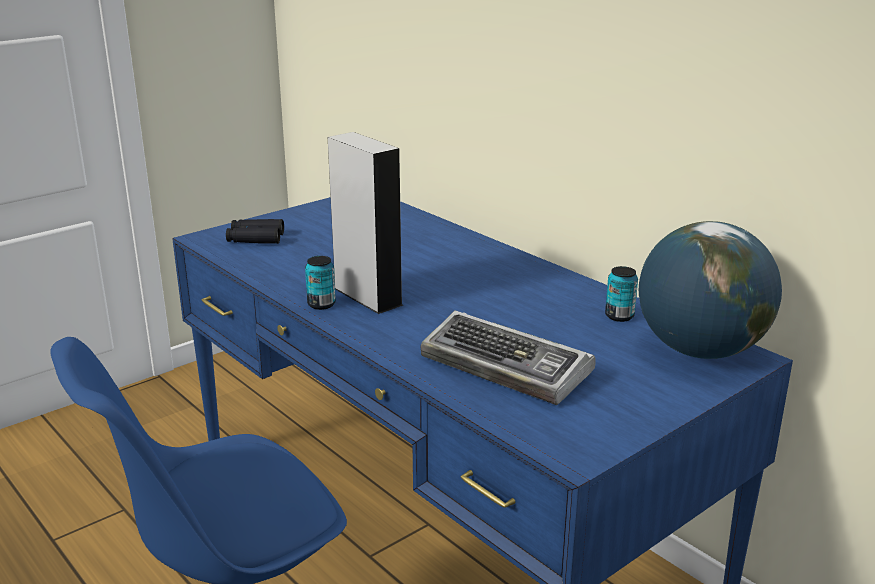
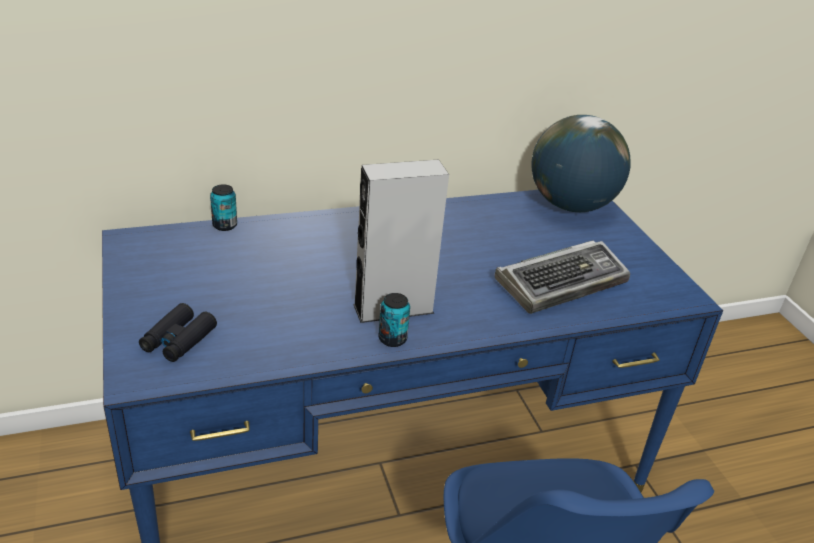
camera: 70 degrees left, 10 degrees up
can [605,266,638,322] -> can moved to [210,184,237,231]

